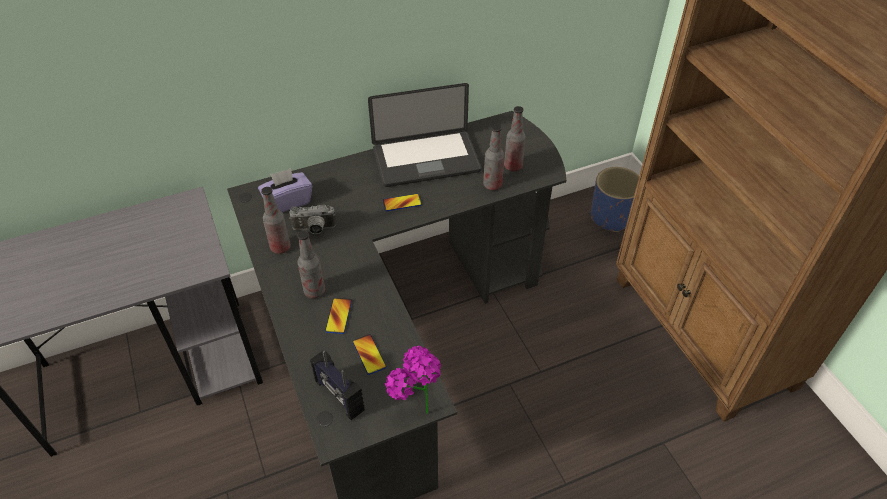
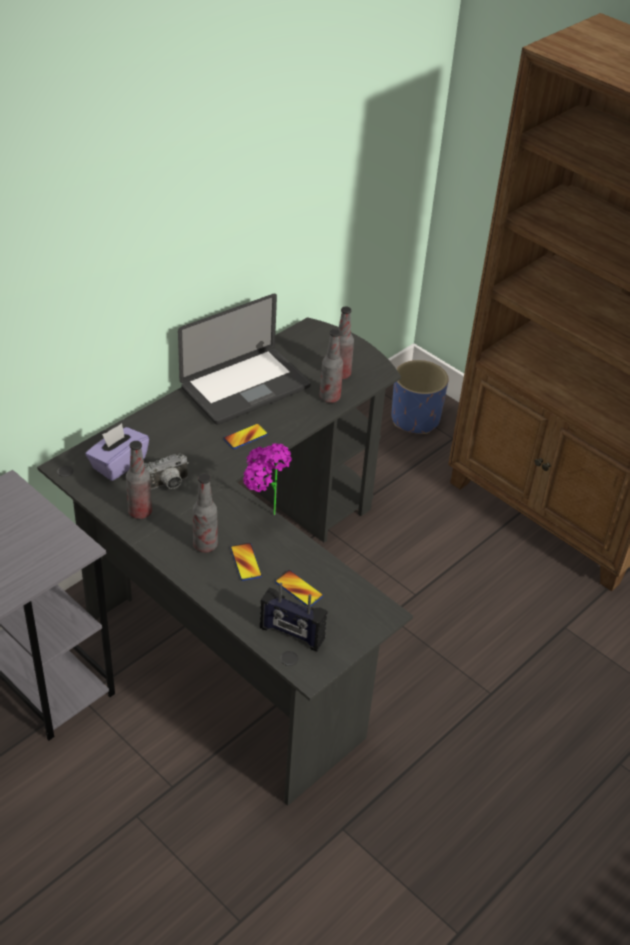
camera: 25 degrees left, 5 degrees down
potted plant [385,346,441,414] -> potted plant moved to [243,443,292,515]

